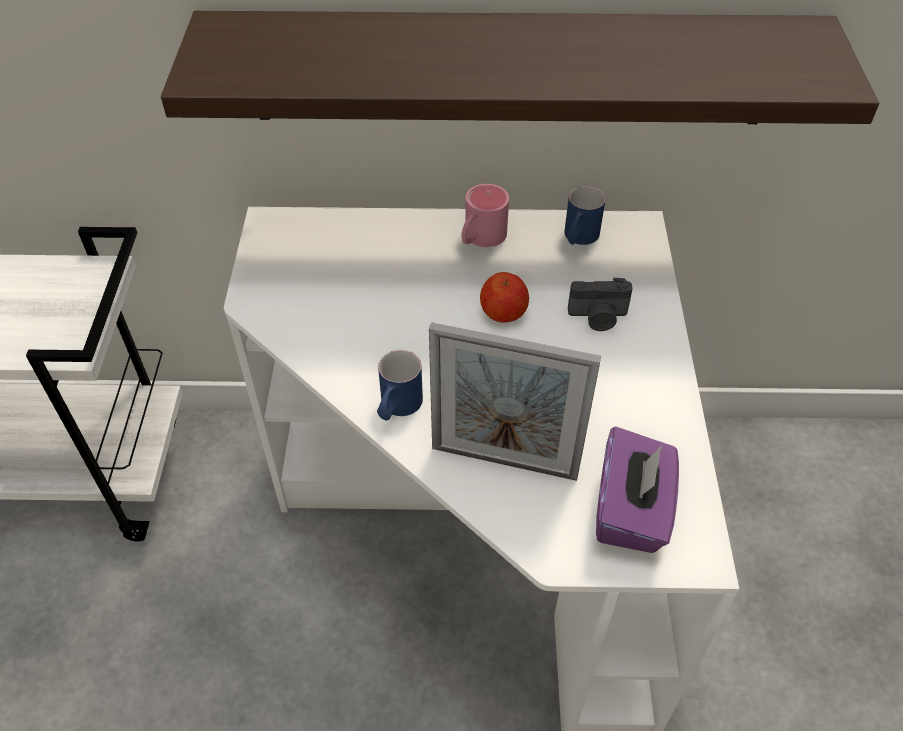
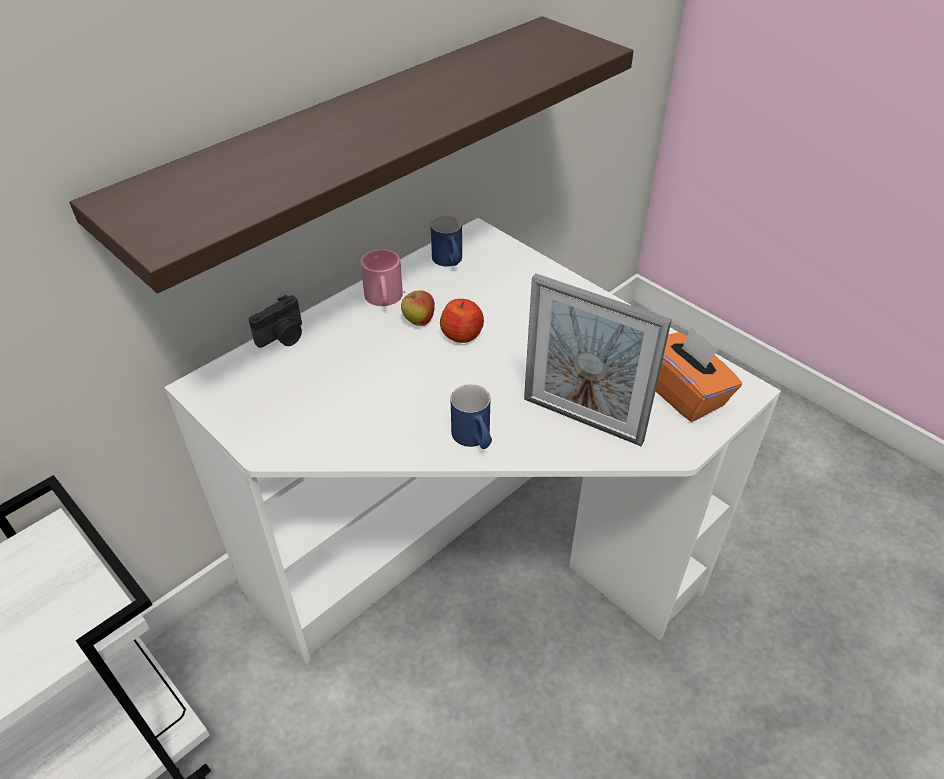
camera: 45 degrees left, 5 degrees down
picture frame [429,322,601,481] -> picture frame turned 60 degrees clockwise [524,273,672,446]
camera [568,278,633,331] -> camera moved to [249,295,302,348]
purple tissue box [596,426,679,553] -> orange tissue box [656,326,742,422]
none -> apple [401,290,435,326]

